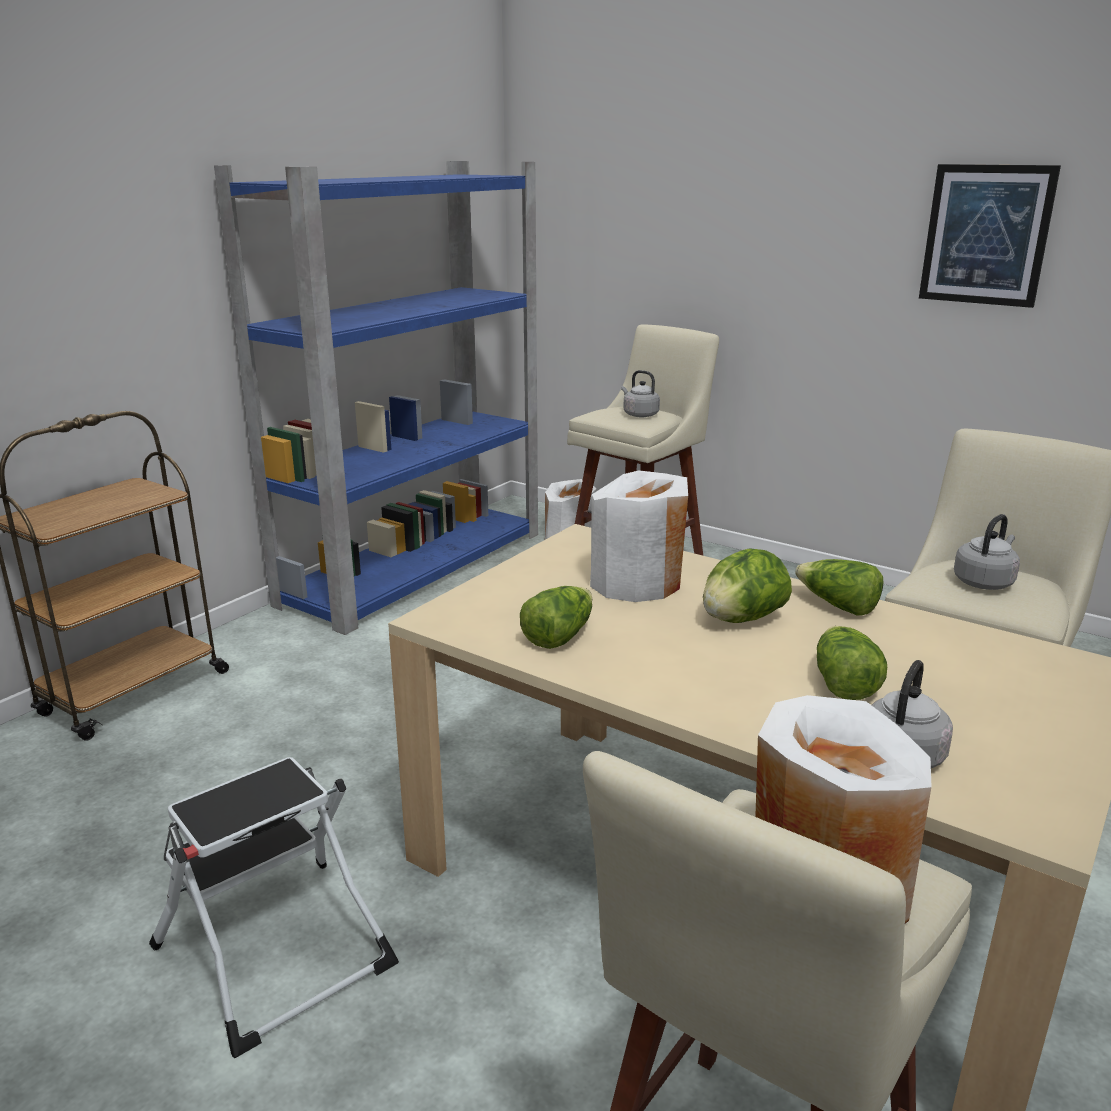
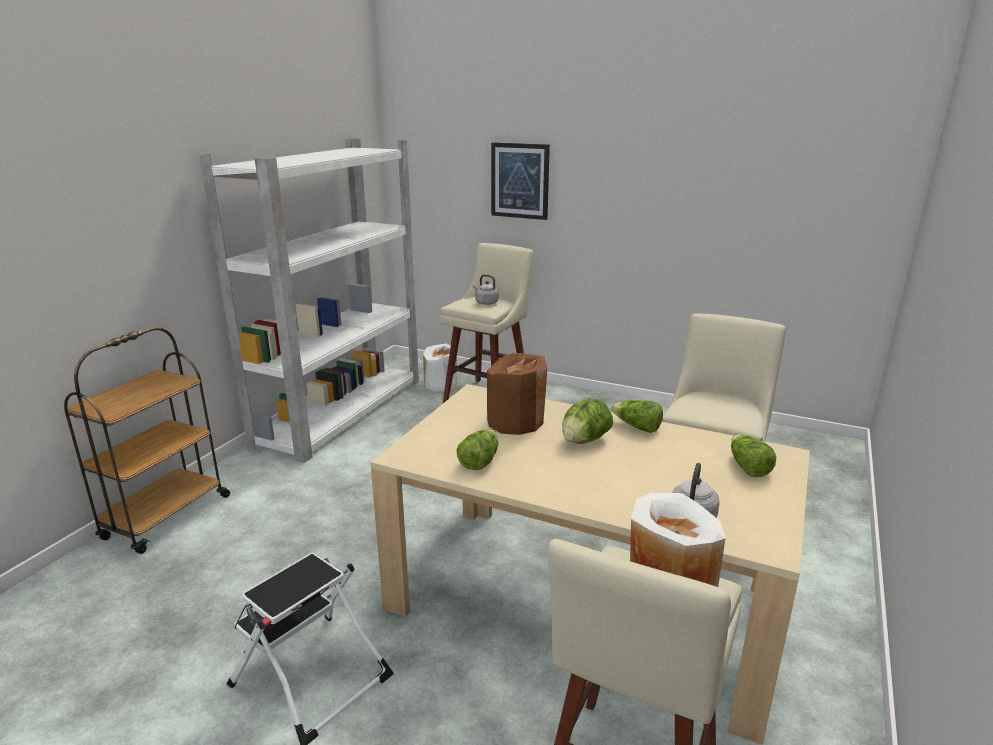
camera: 10 degrees left, 0 degrees up
blue bookcase [214,161,538,635] -> white bookcase [199,138,419,463]
white vase [590,470,688,602] -> brown vase [487,353,547,435]
lettuce [817,626,887,700] -> lettuce moved to [731,435,776,477]
picture [919,164,1061,308] -> picture moved to [491,142,550,220]
grey kettle [954,514,1020,590] -> none

